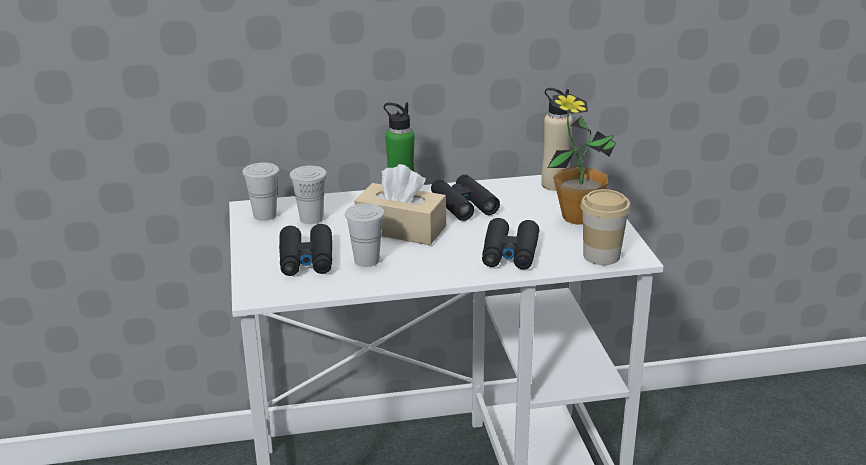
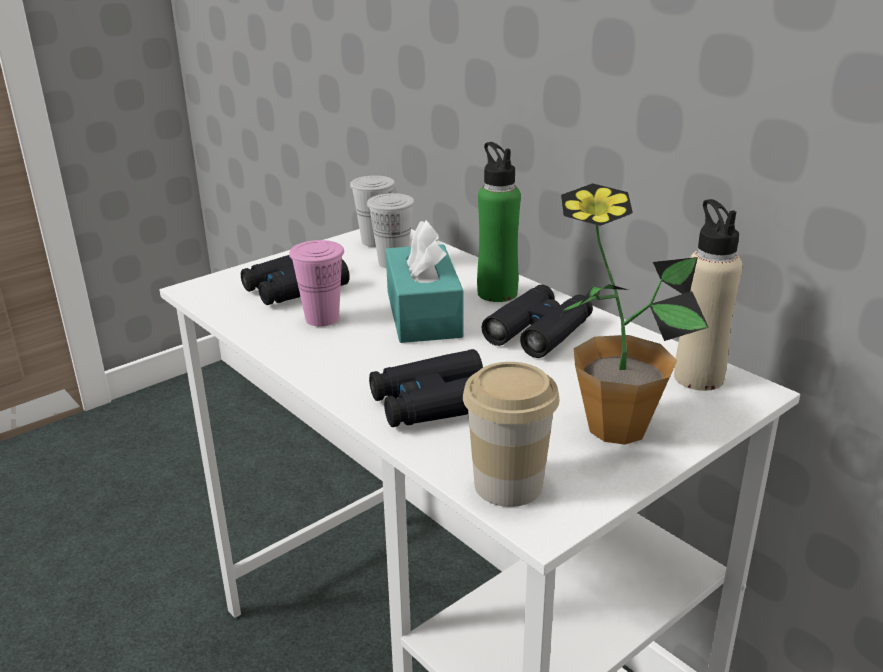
camera: 60 degrees right, 0 degrees up
white cup [345,204,385,267] -> pink cup [289,240,344,326]
beige tissue box [354,164,446,245] -> turquoise tissue box [386,220,464,343]

